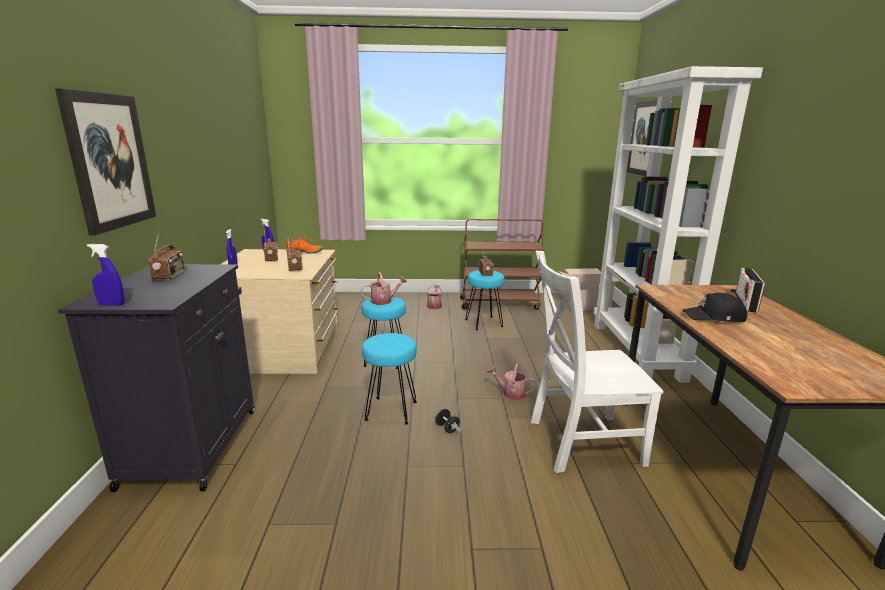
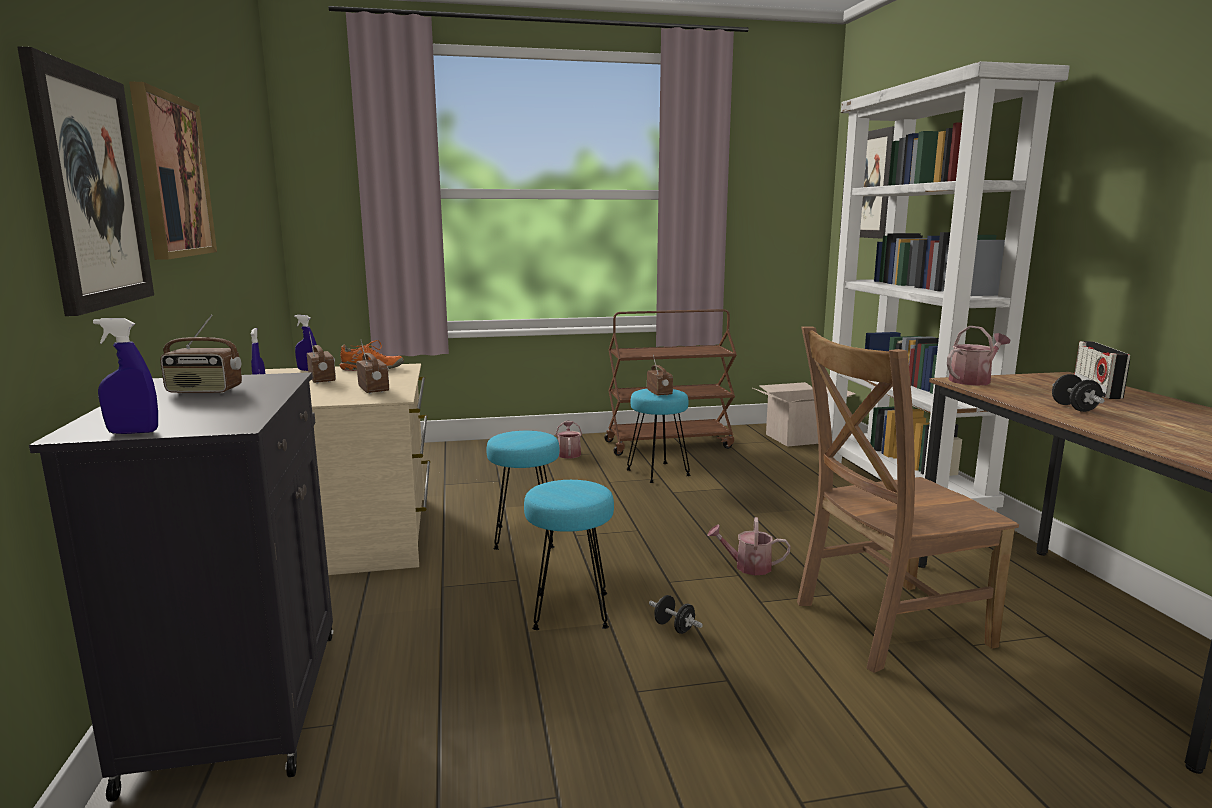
camera: 10 degrees left, 5 degrees down
radio [148,233,185,280] -> radio turned 105 degrees clockwise [160,314,242,393]
watering can [361,272,407,305] -> watering can moved to [947,326,1010,386]
white chair [531,251,664,473] -> brown chair [797,327,1019,673]
black cap [682,293,747,322] -> black dumbbell [1052,374,1105,412]
none -> picture [129,81,217,260]

